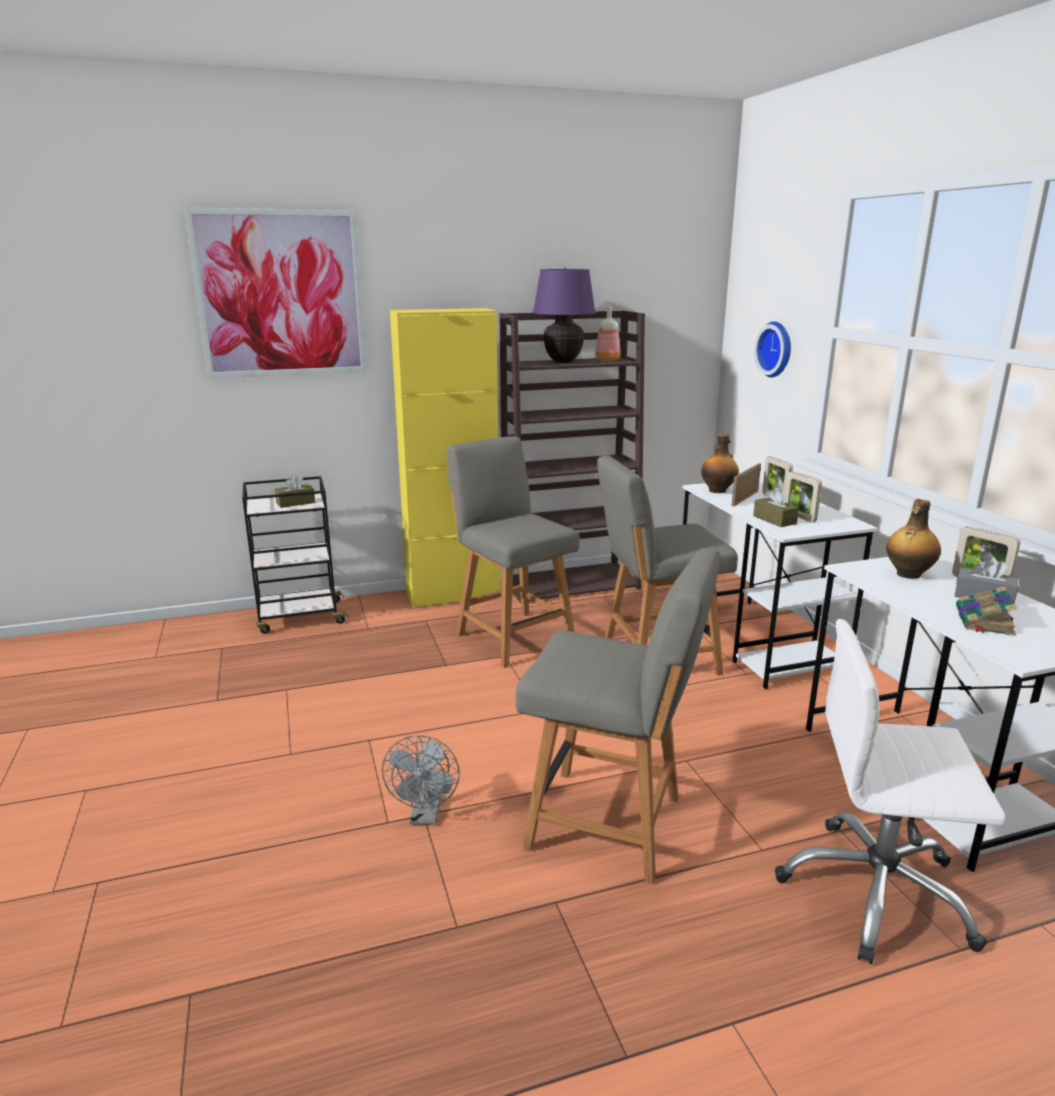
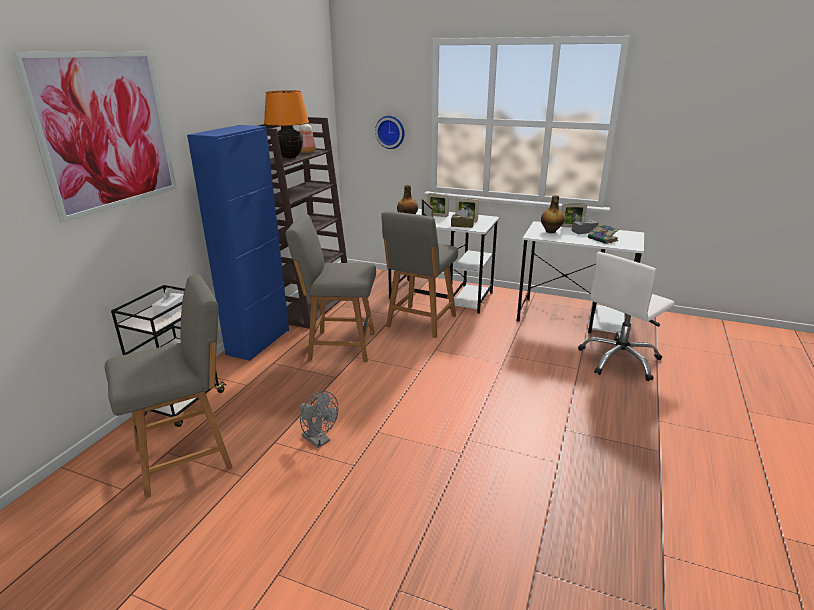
camera: 50 degrees left, 5 degrees up
brown tissue box [275,474,315,508] -> white tissue box [152,287,184,318]
grey fan [382,735,460,825] -> grey fan moved to [300,391,338,448]
yellow cabinet [390,308,500,609] -> blue cabinet [187,125,289,361]
grey chair [515,548,721,884] -> grey chair moved to [105,274,233,498]
purple table lamp [533,268,596,363] -> orange table lamp [264,90,309,159]

